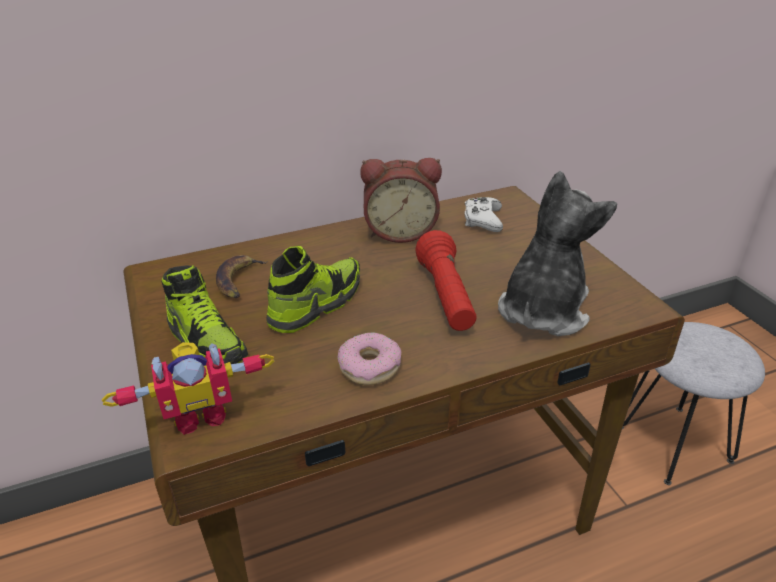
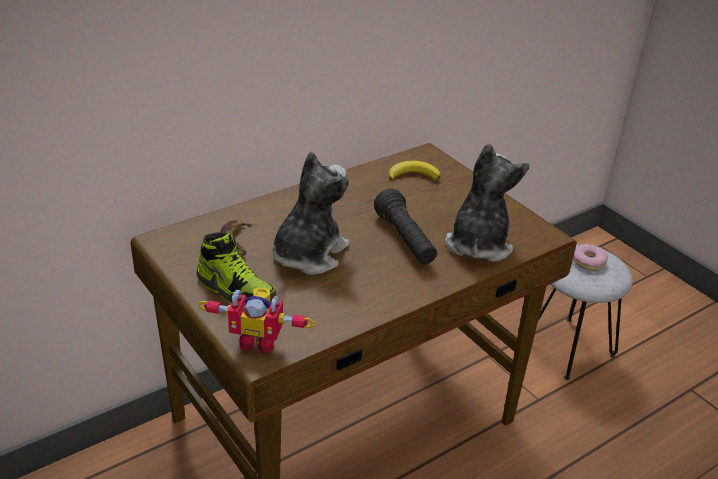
camera: 15 degrees left, 0 degrees up
toy robot [102,342,274,435] -> toy robot turned 45 degrees clockwise [198,287,315,353]
shoe [267,246,360,333] -> plush toy [273,151,350,275]
donut [337,332,401,385] -> donut moved to [573,244,608,271]
alarm clock [360,158,442,243] -> none
red flashlight [415,230,477,331] -> black flashlight [374,189,437,264]
white game controller [464,197,503,232] -> banana [389,161,441,181]

